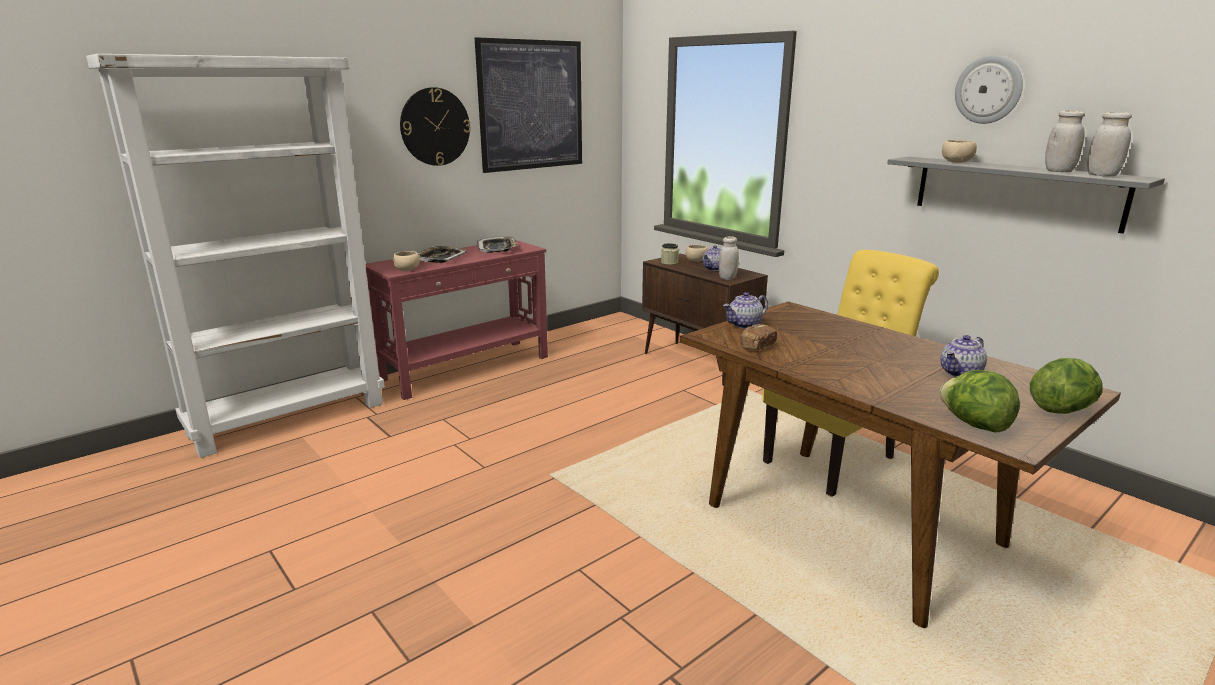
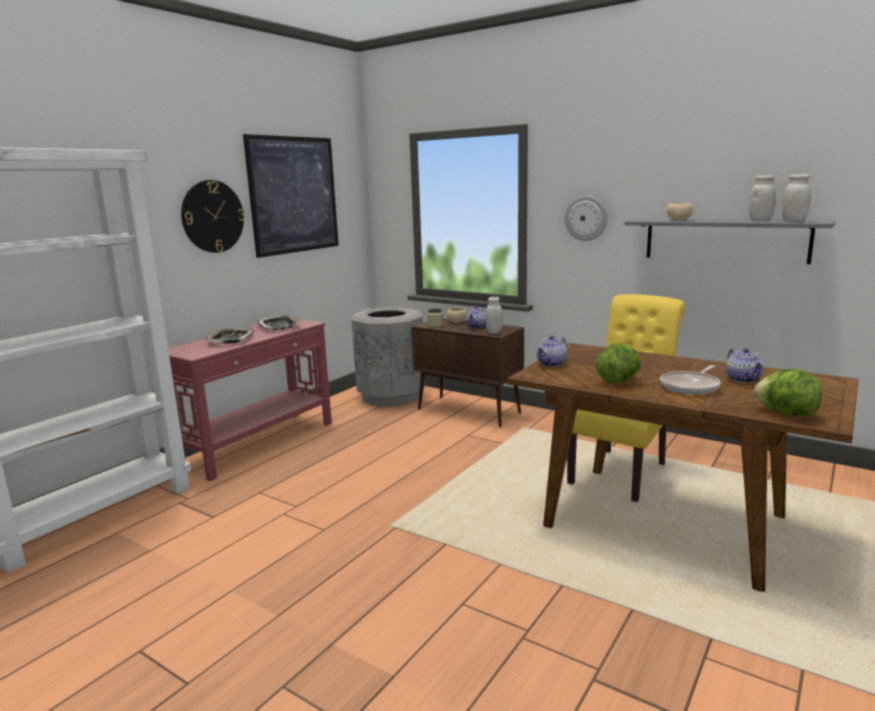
camera: 15 degrees left, 5 degrees down
beige bowl [393,251,420,271] -> none
bread [740,324,777,350] -> none
teapot [940,335,987,377] -> teapot turned 45 degrees counterclockwise [726,348,764,383]
wall clock [955,55,1023,124] -> wall clock moved to [565,195,608,241]
lettuce [1030,358,1102,414] -> lettuce moved to [595,343,641,383]
none -> grey trash can [352,307,425,407]
none -> frying pan [660,365,721,395]

